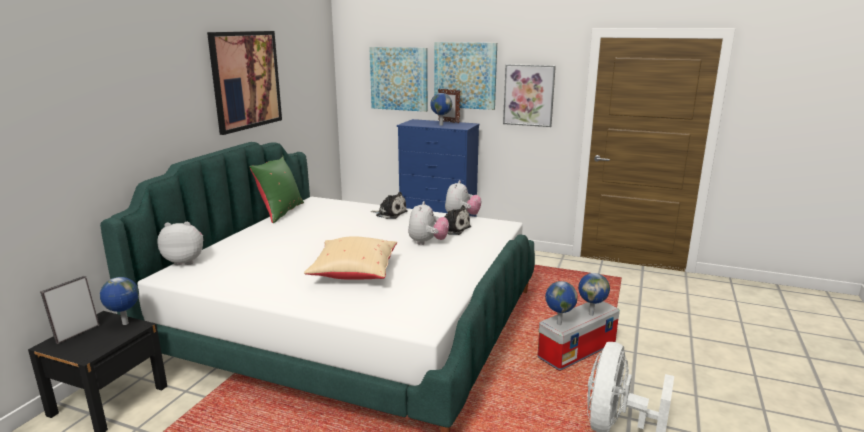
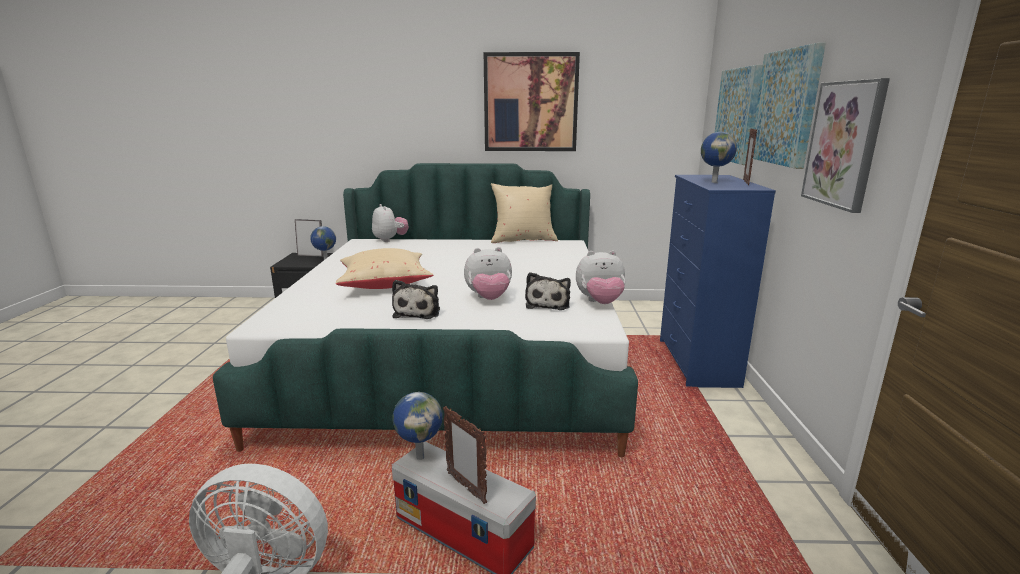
camera: 70 degrees right, 0 degrees up
green pillow [249,156,304,223] -> beige pillow [491,183,558,243]
plush toy [371,192,408,219] -> plush toy moved to [392,280,440,319]
globe [578,273,610,316] -> picture frame [443,406,487,504]

